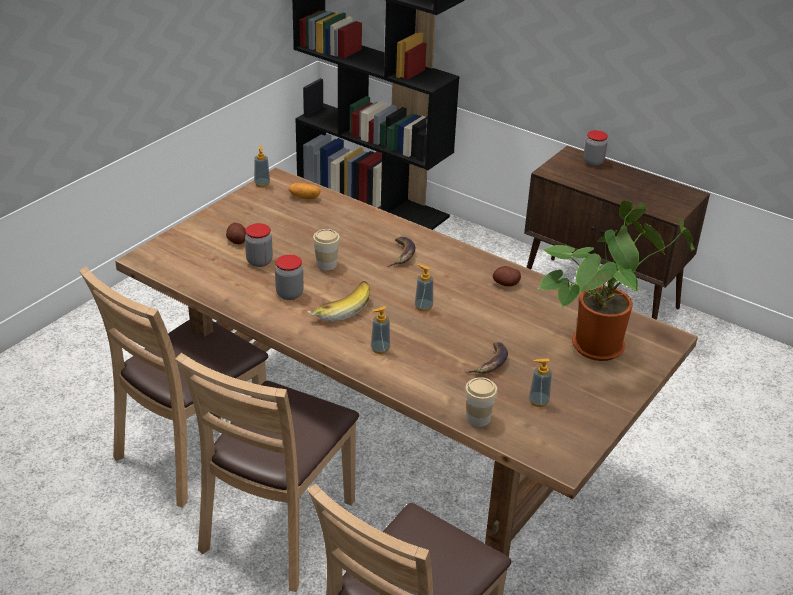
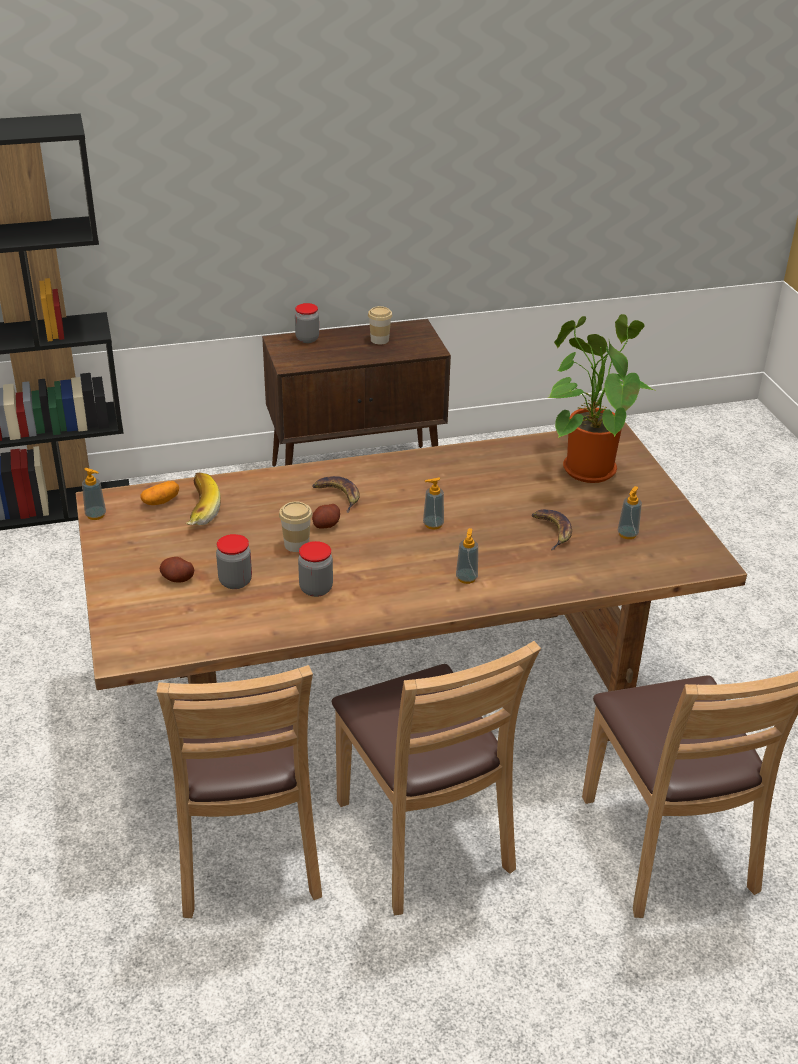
camera: 50 degrees left, 0 degrees up
banana [307,281,370,322] -> banana moved to [186,472,221,525]
cup [465,377,498,427] -> cup moved to [368,306,392,344]
potato [493,266,521,286] -> potato moved to [312,504,340,529]

